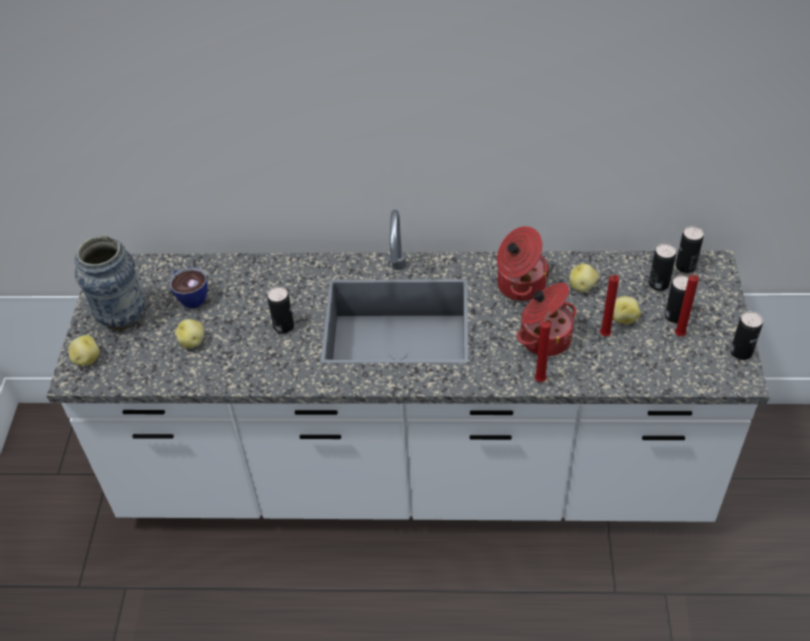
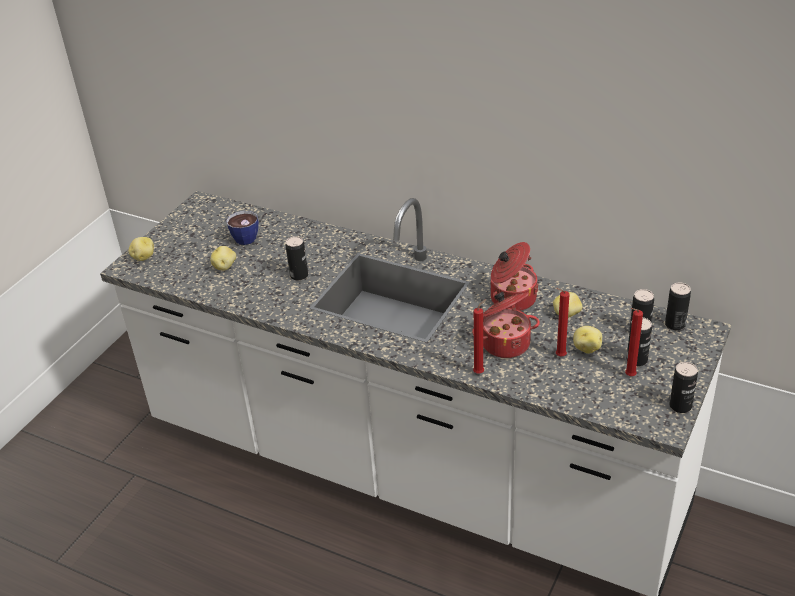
camera: 25 degrees right, 10 degrees down
vase [75,235,145,330] -> none

